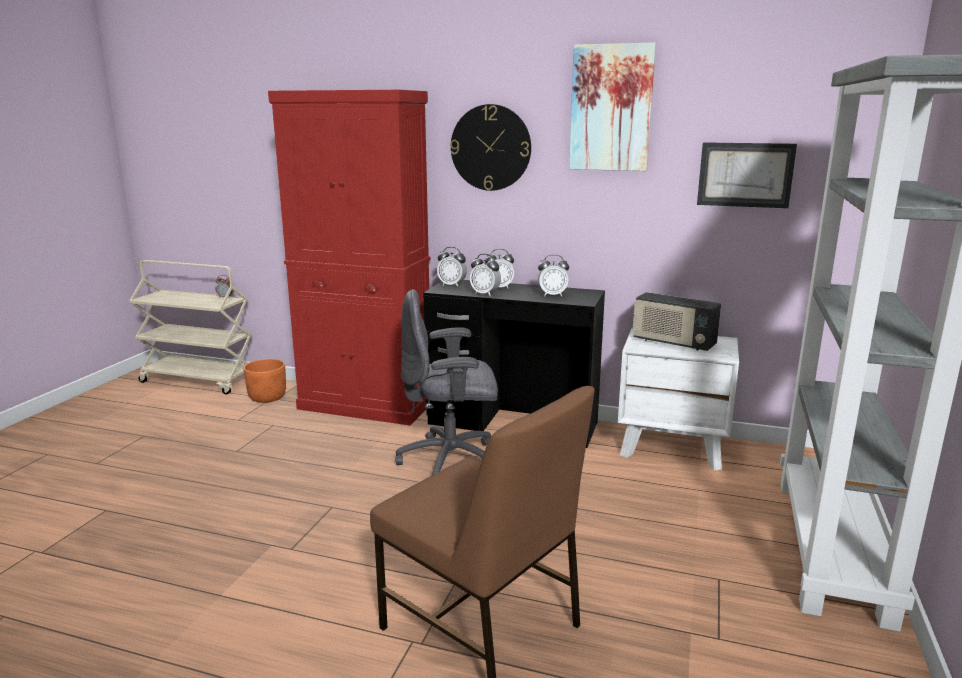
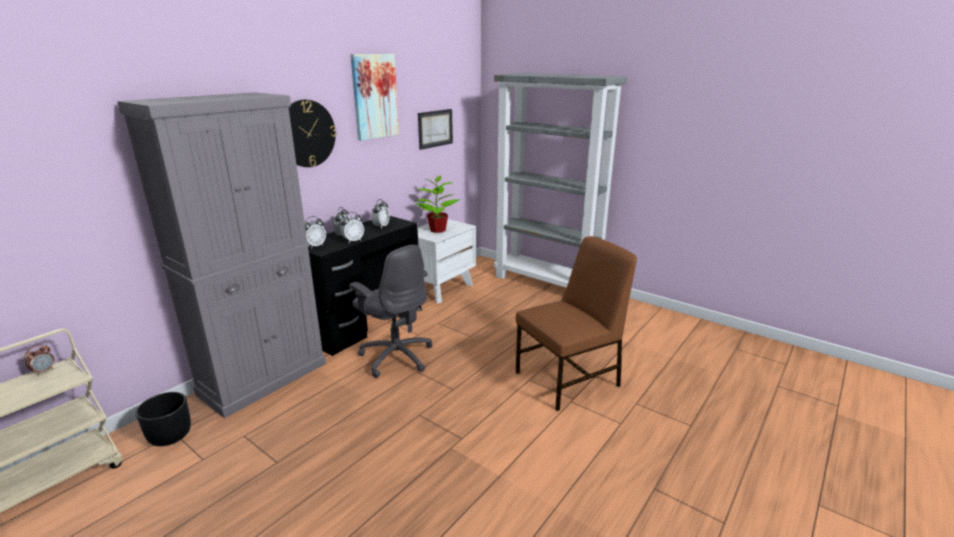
camera: 70 degrees left, 5 degrees up
orange planter [243,359,286,403] -> black planter [136,392,191,446]
red cabinet [268,90,430,426] -> grey cabinet [117,92,326,418]
grey office chair [396,289,498,475] -> grey office chair turned 60 degrees counterclockwise [349,245,432,378]
radio [633,292,721,351] -> potted plant [416,175,459,233]

